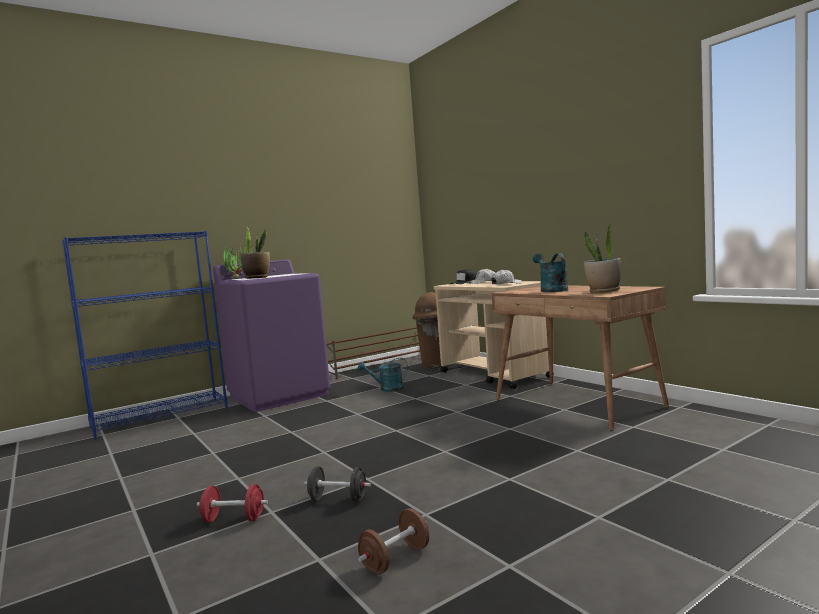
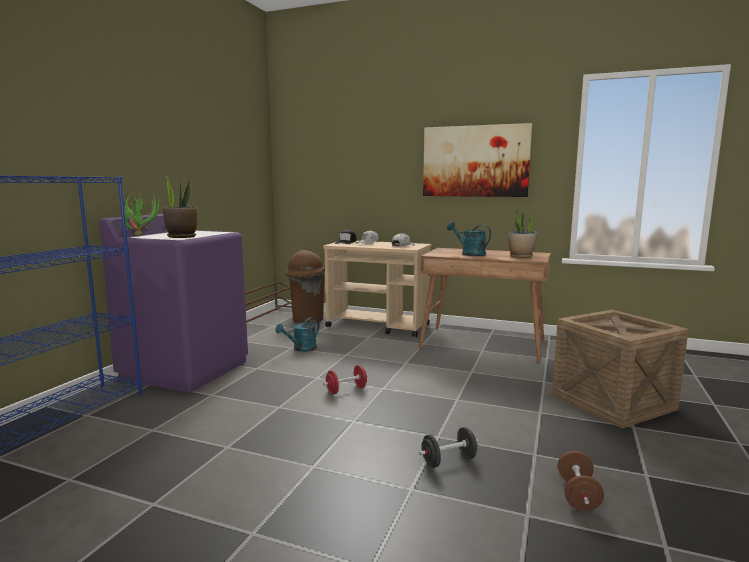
camera: 35 degrees left, 5 degrees up
red dumbbell [197,484,268,522] -> red dumbbell moved to [323,365,369,394]
none -> picture [423,123,532,197]
none -> crate [552,310,689,428]

